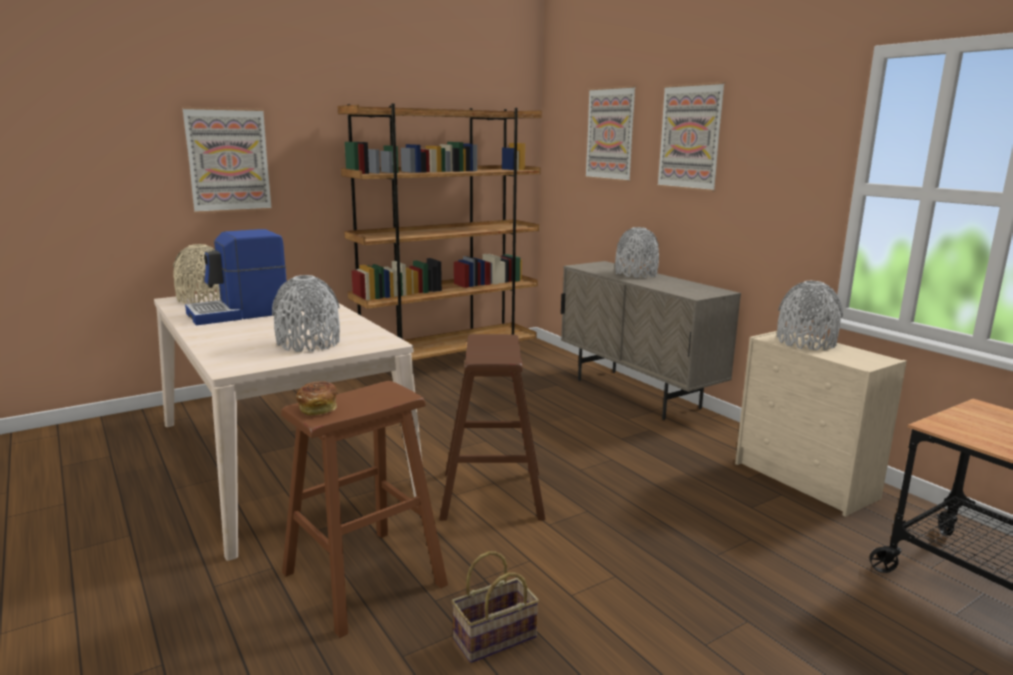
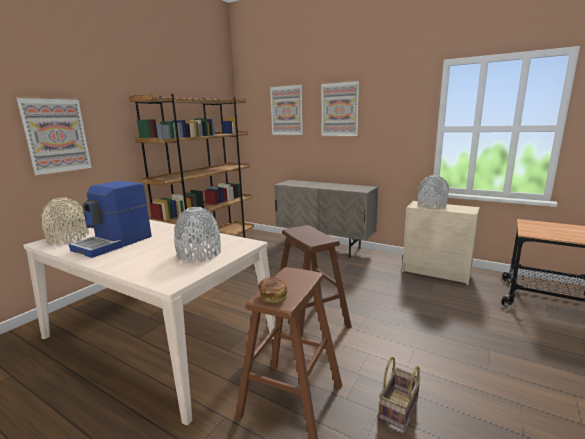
camera: 25 degrees left, 0 degrees up
grey vase [615,227,659,278] -> none

